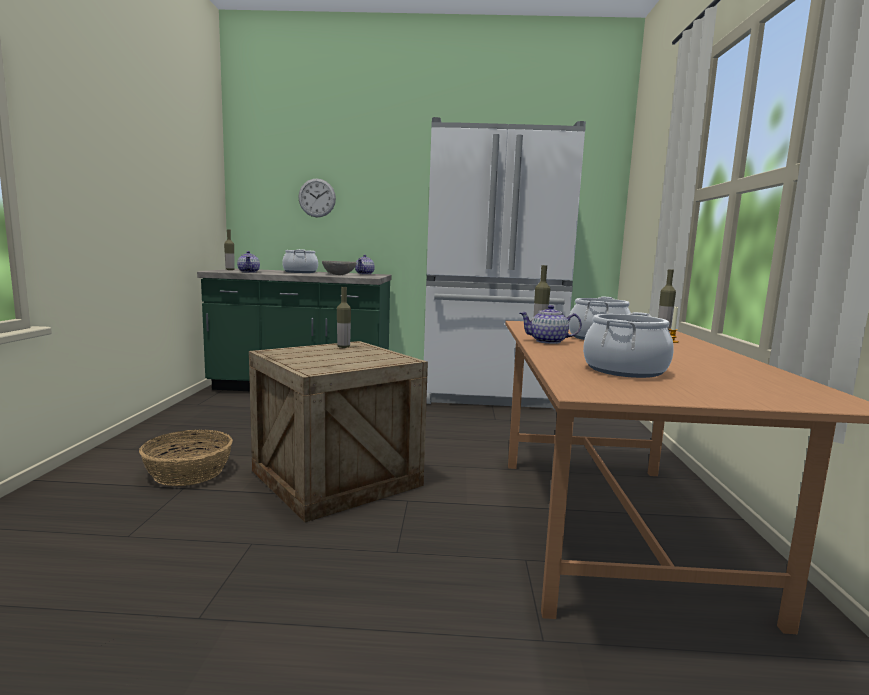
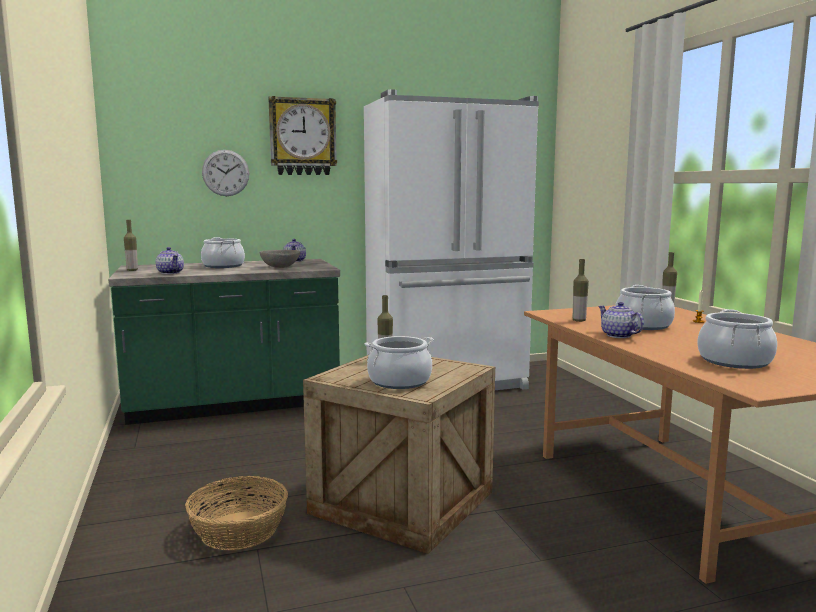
camera: 20 degrees left, 0 degrees up
teapot [520,305,582,344] -> teapot turned 75 degrees clockwise [598,302,644,338]
none -> wall clock [268,96,337,175]
none -> cooking pot [365,336,434,389]

